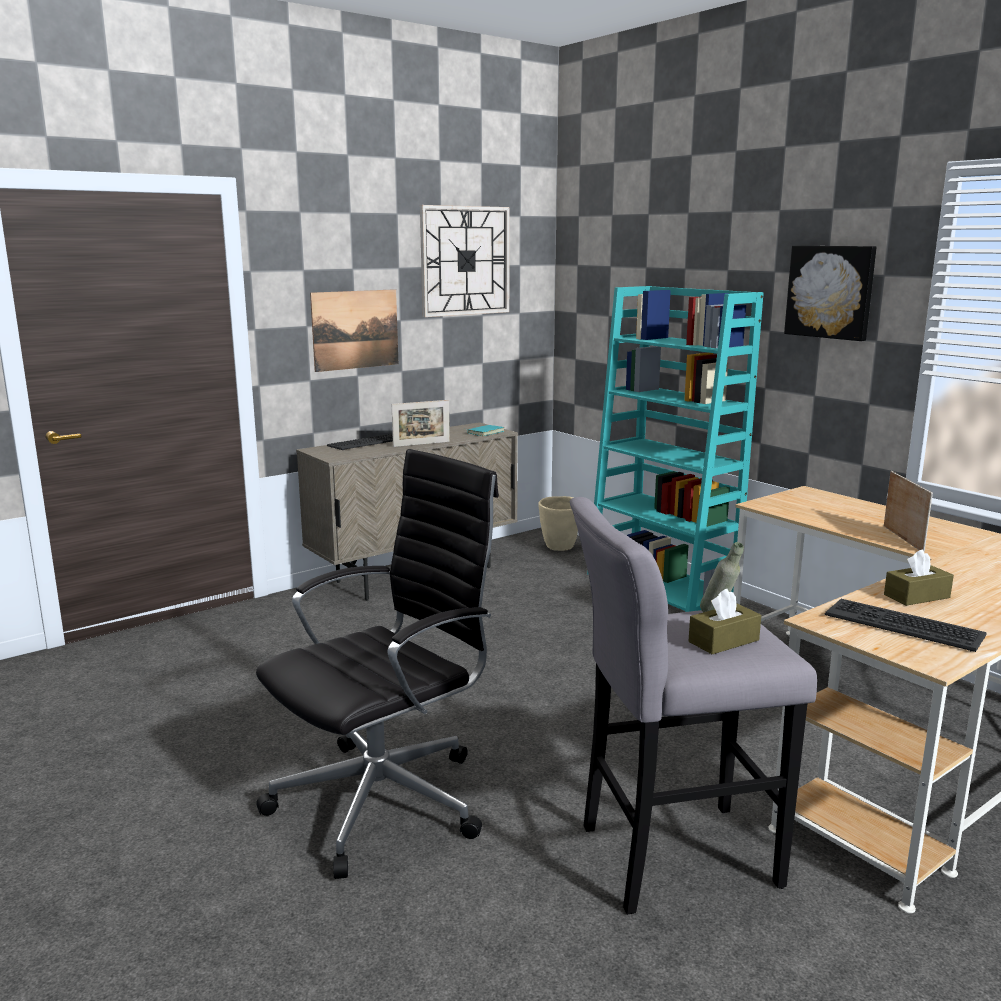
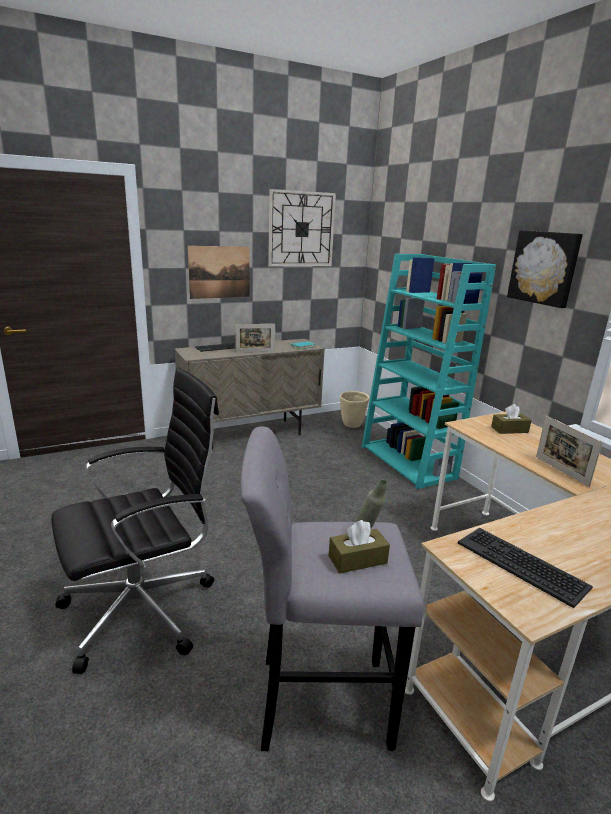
camera: 10 degrees right, 5 degrees up
picture frame [884,471,933,552] -> picture frame turned 150 degrees clockwise [536,416,603,487]
brown tissue box [884,550,954,606] -> brown tissue box moved to [491,404,532,434]

